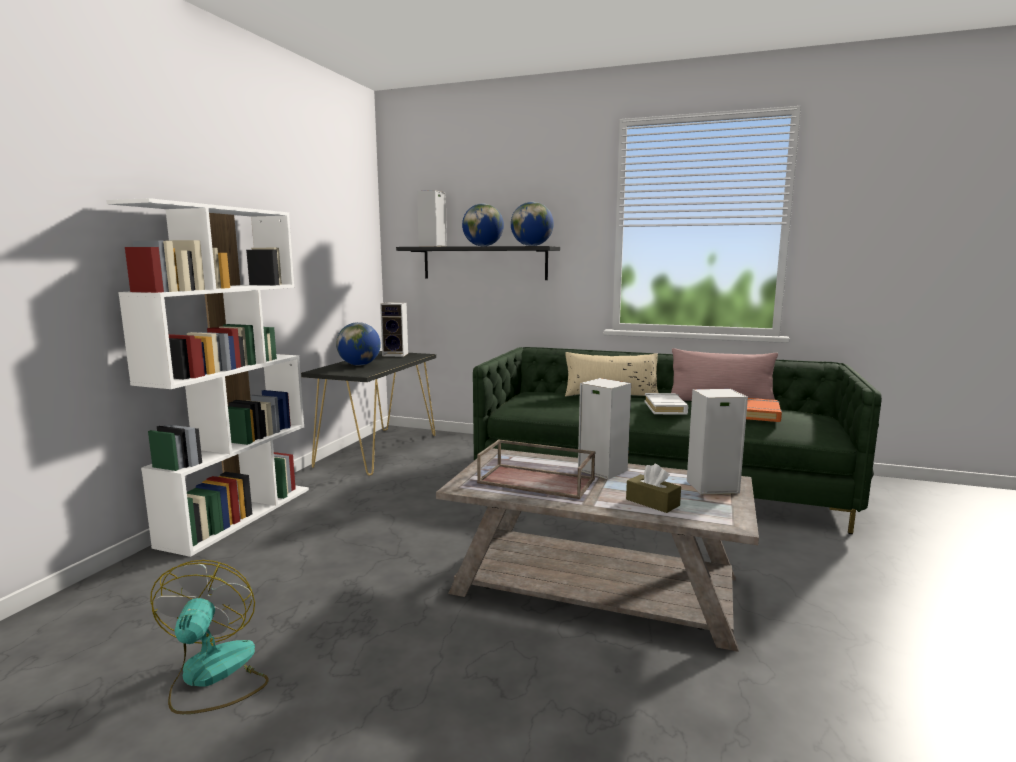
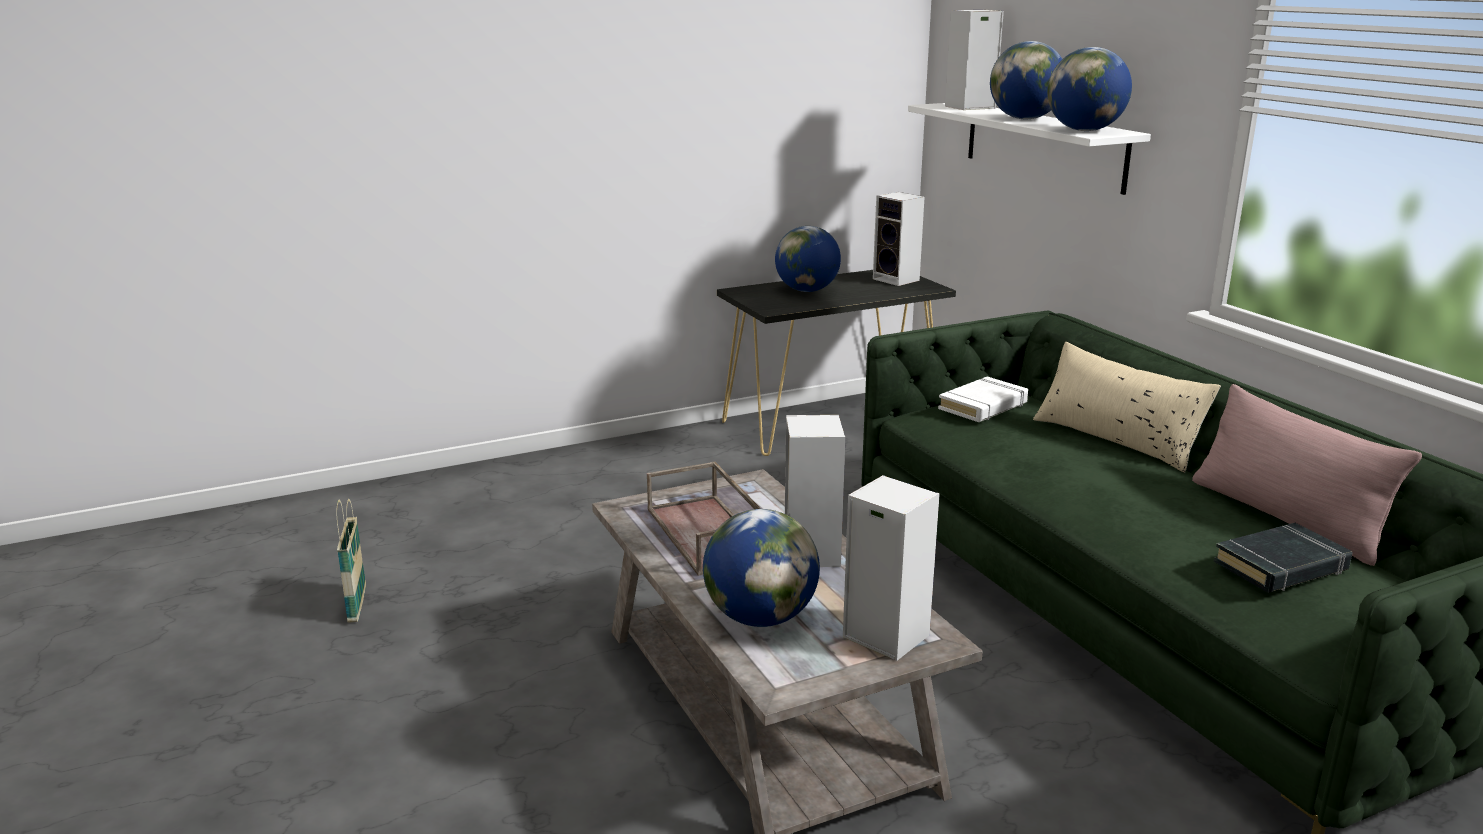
camera: 45 degrees right, 10 degrees up
white bookcase [106,198,309,557] -> none
fan [150,560,269,714] -> basket [336,499,366,623]
black shelf [396,246,560,280] -> white shelf [908,103,1151,195]
brown tissue box [626,464,681,513] -> globe [703,509,820,627]
white book [645,393,688,415] -> white book moved to [938,376,1028,422]
orange book [746,398,782,422] -> black book [1214,523,1352,593]

